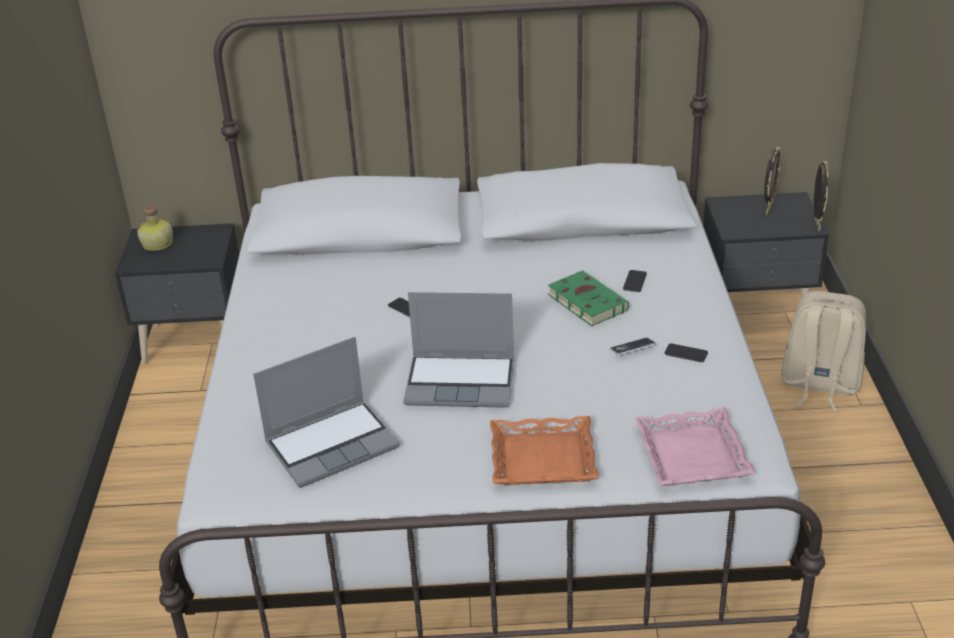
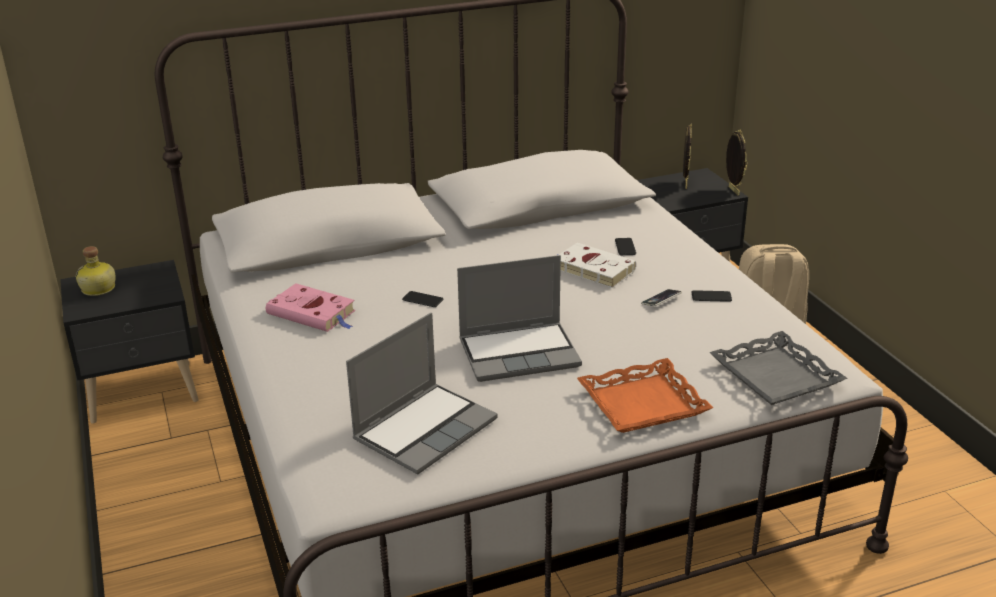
camera: 20 degrees left, 5 degrees down
green book [548,270,629,326] -> white book [559,243,637,288]
pink tray [635,407,756,486] -> grey tray [709,331,848,405]
none -> pink book [266,283,355,332]

